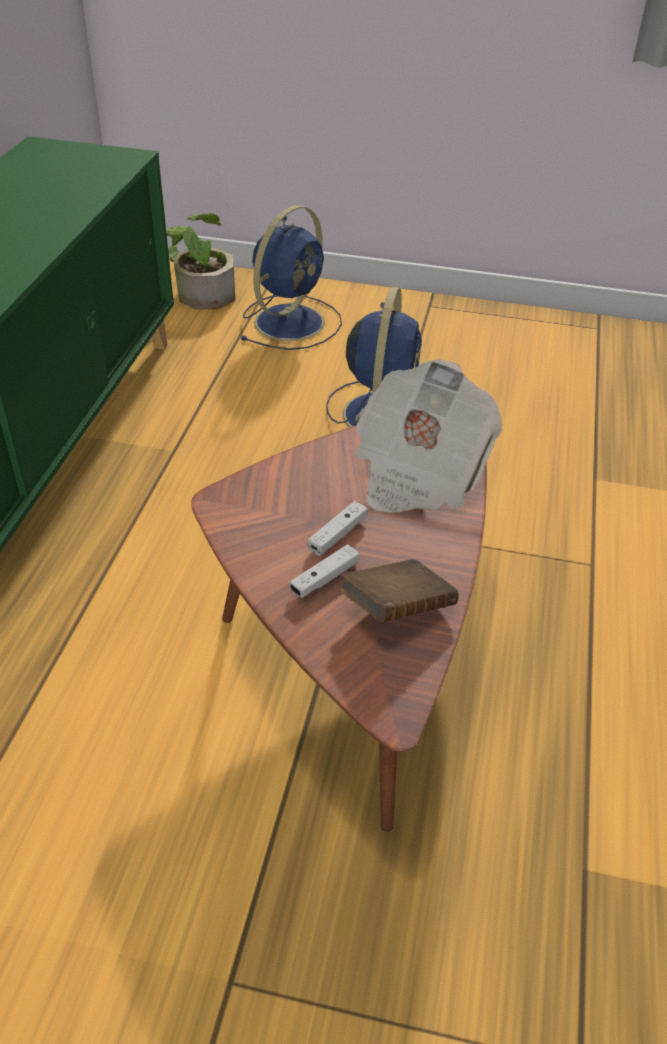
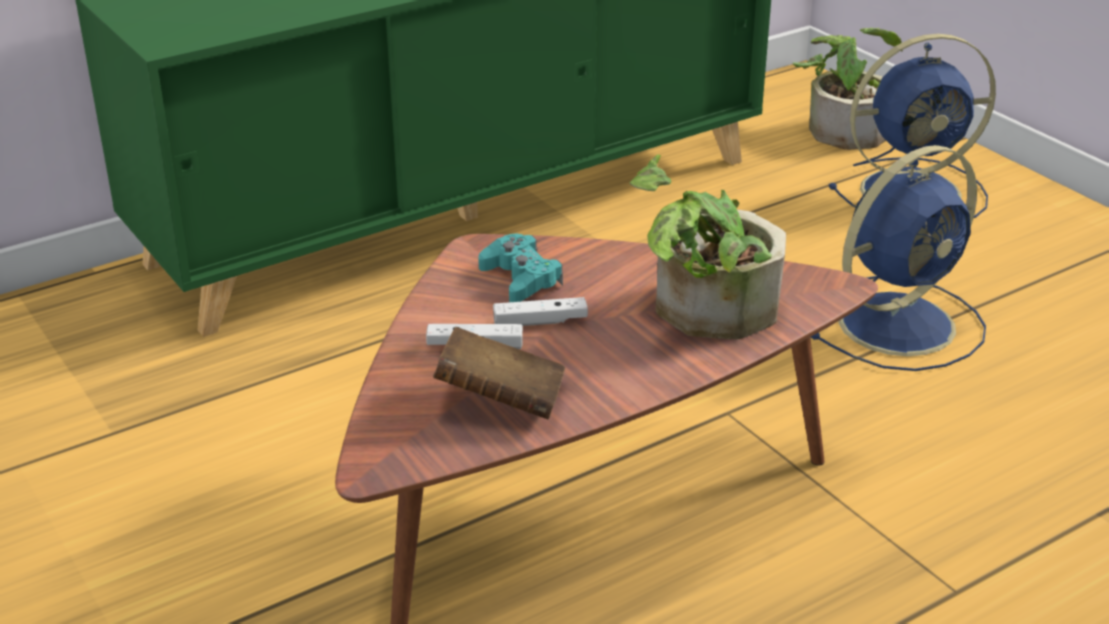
camera: 45 degrees right, 10 degrees down
newspaper [355,359,502,513] -> potted plant [629,155,786,339]
none -> turquoise game controller [478,234,563,302]

